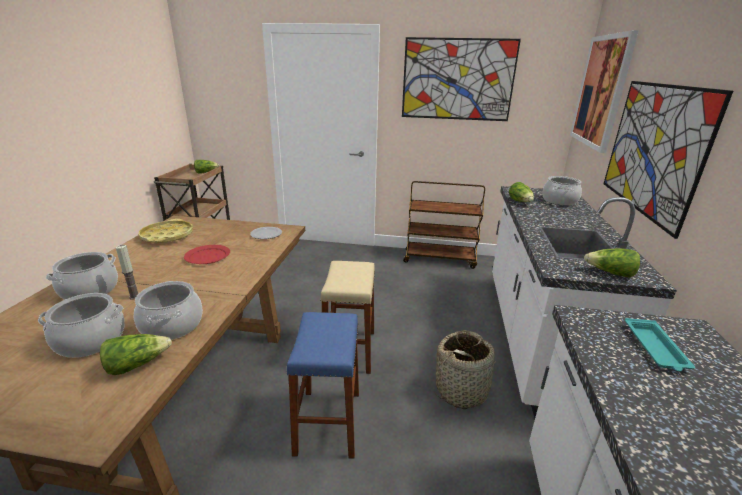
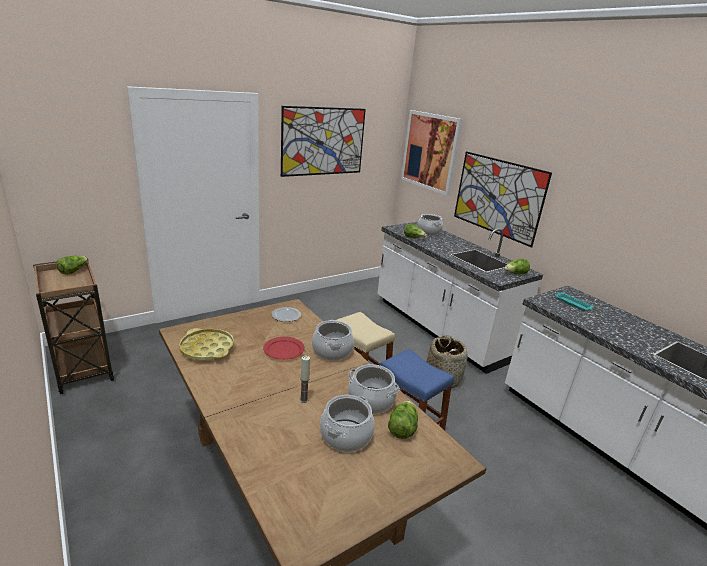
camera: 45 degrees left, 0 degrees up
cooking pot [46,252,118,300] -> cooking pot moved to [312,320,354,361]
brown cart [403,181,485,269] -> none

